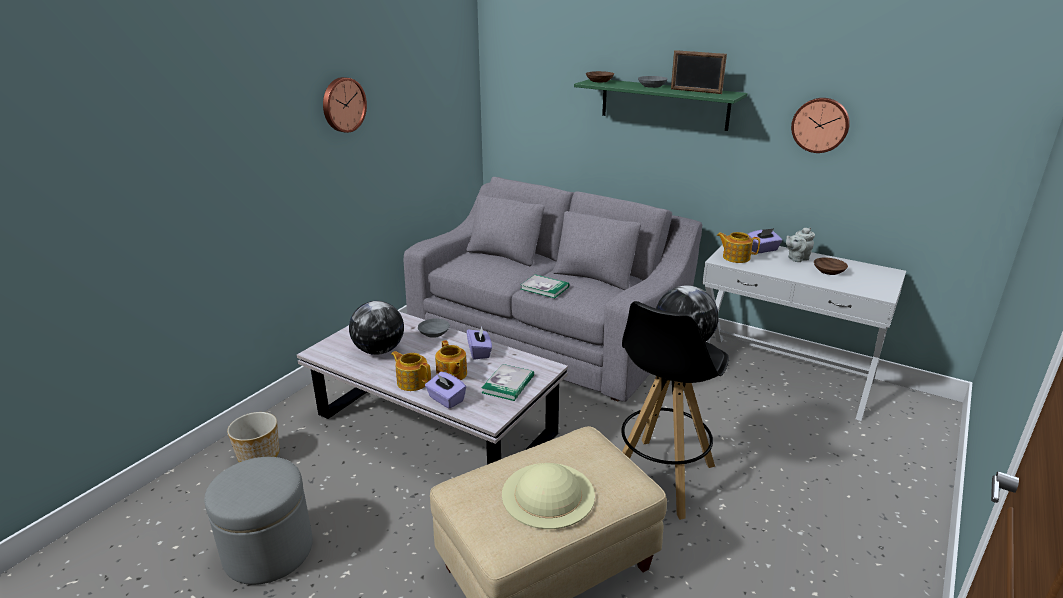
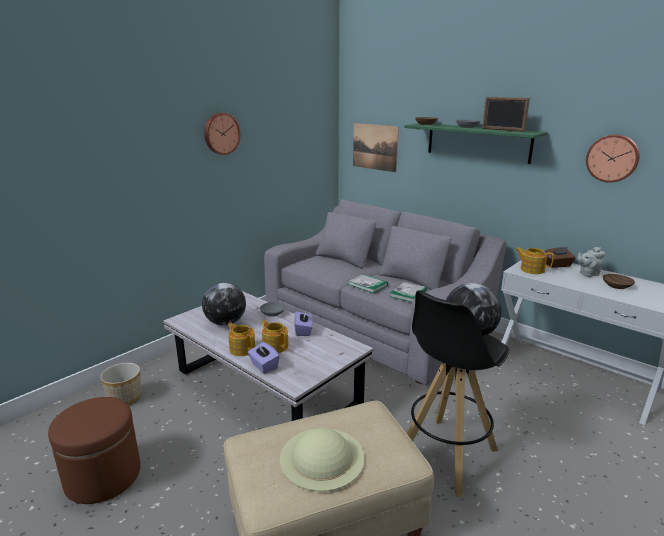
camera: 10 degrees right, 5 degrees down
grey ottoman [204,457,313,585] -> brown ottoman [48,397,141,504]
teapot [435,340,467,380] -> teapot turned 150 degrees clockwise [261,320,288,353]
book [482,364,534,401] -> book moved to [390,282,427,302]
purple tissue box [748,228,782,253] -> brown tissue box [544,247,576,268]
none -> picture [353,123,399,173]

